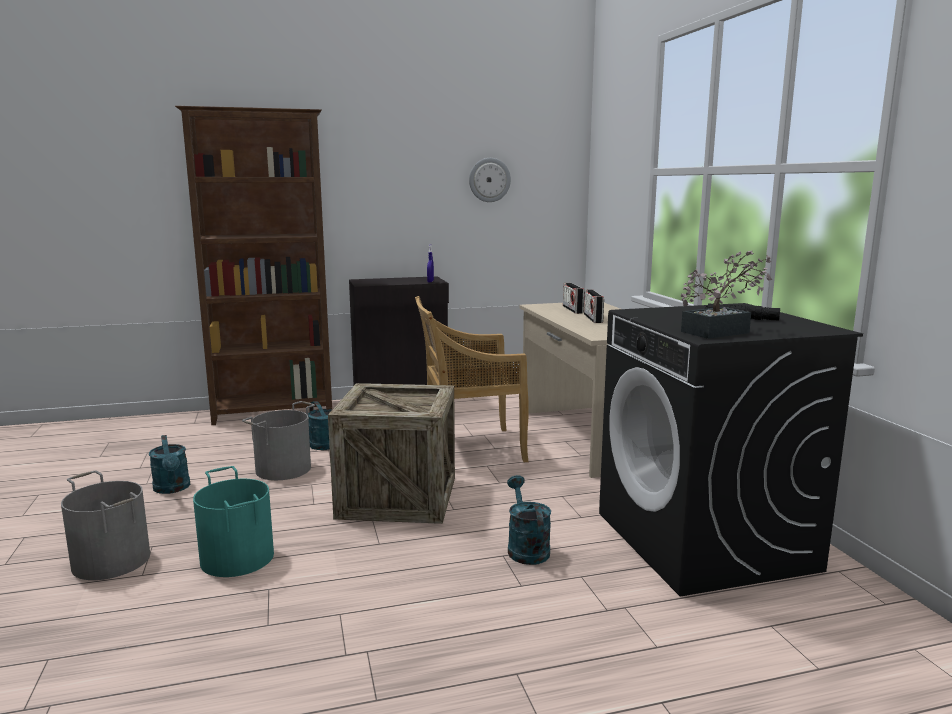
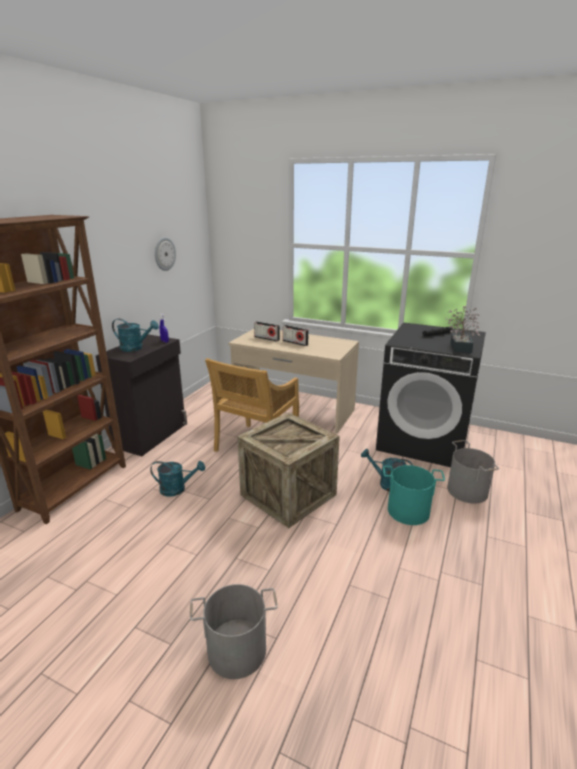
camera: 50 degrees left, 10 degrees up
turquoise watering can [149,435,190,494] -> turquoise watering can moved to [112,319,159,352]
turquoise bucket [193,466,274,577] -> turquoise bucket moved to [383,465,445,525]
grey bucket [242,401,315,480] -> grey bucket moved to [447,440,499,504]

